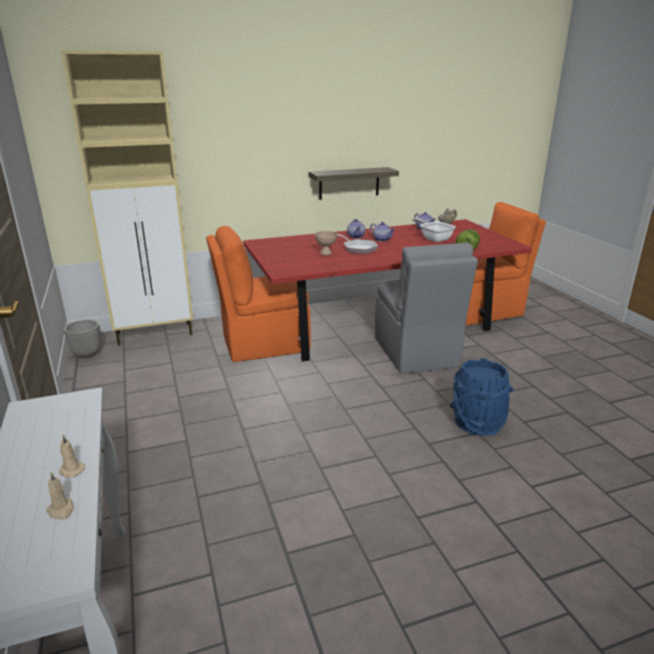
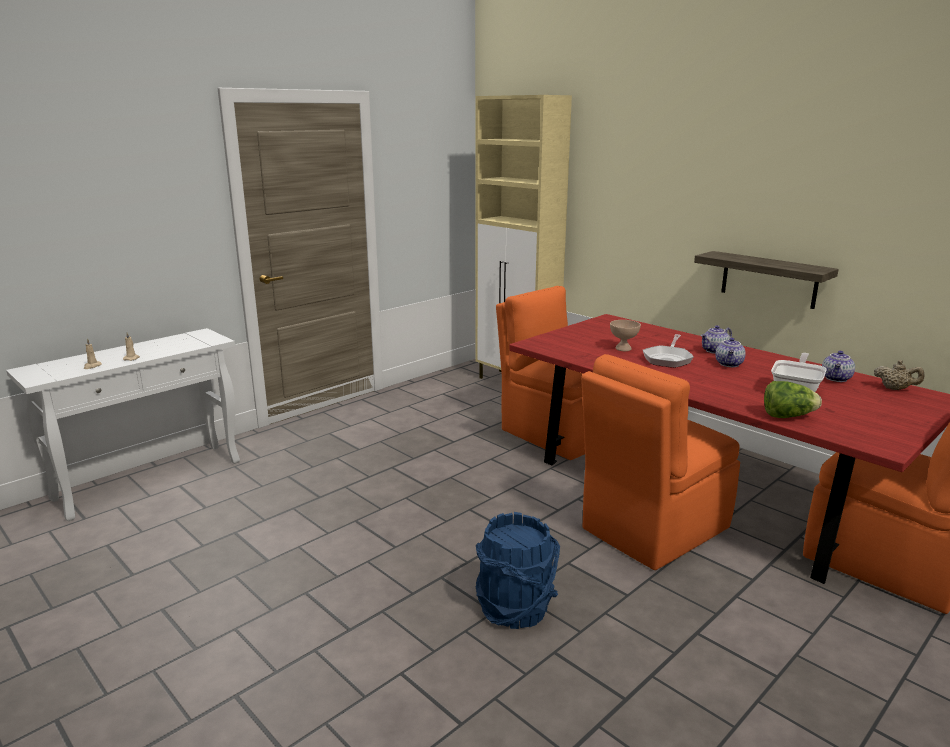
camera: 65 degrees right, 5 degrees down
planter [64,320,101,359] -> none
grey chair [375,243,478,374] -> orange chair [581,354,740,570]

